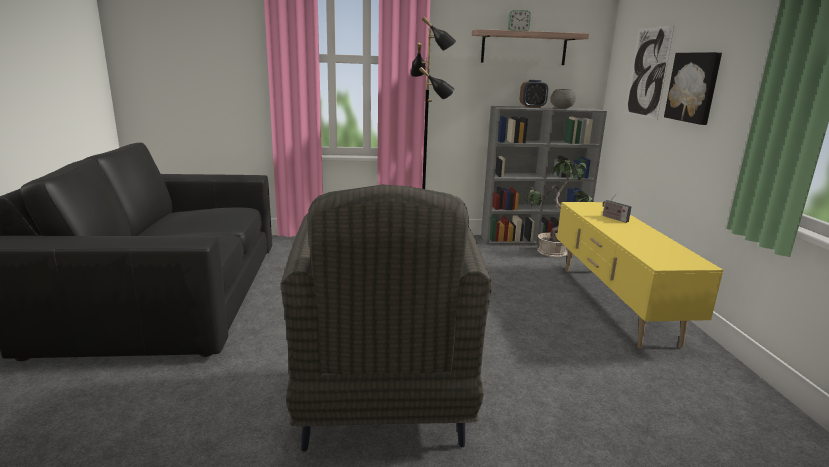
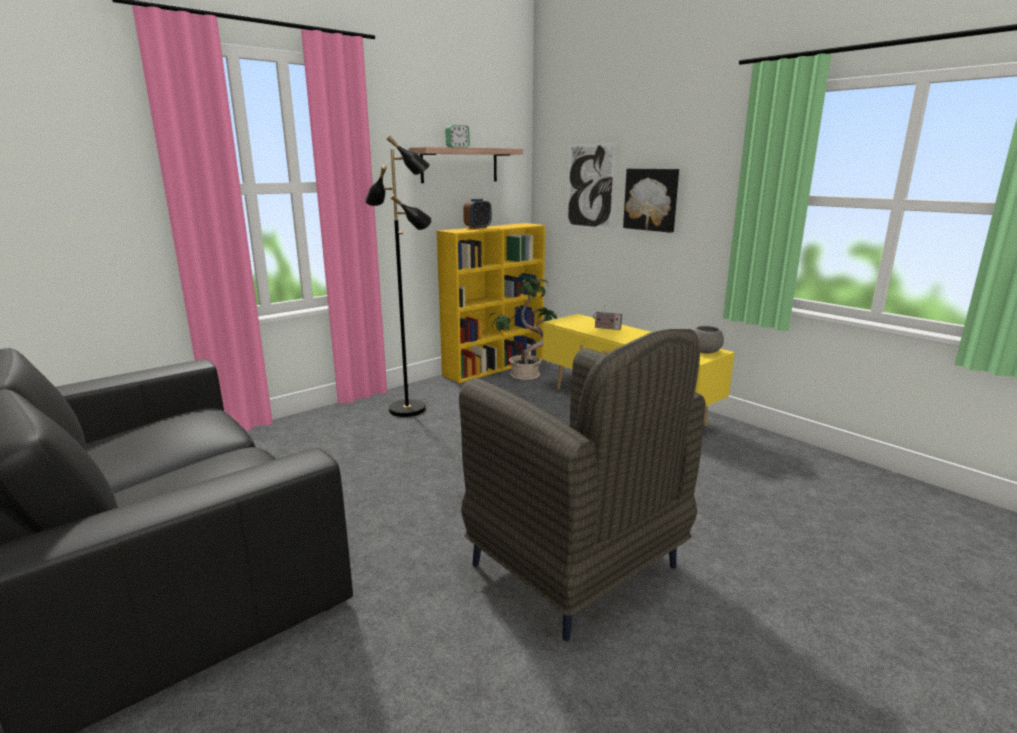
camera: 35 degrees left, 0 degrees up
grey bookcase [481,106,607,244] -> yellow bookcase [437,223,545,383]
grey bowl [550,89,576,109] -> grey bowl moved to [693,326,724,354]

